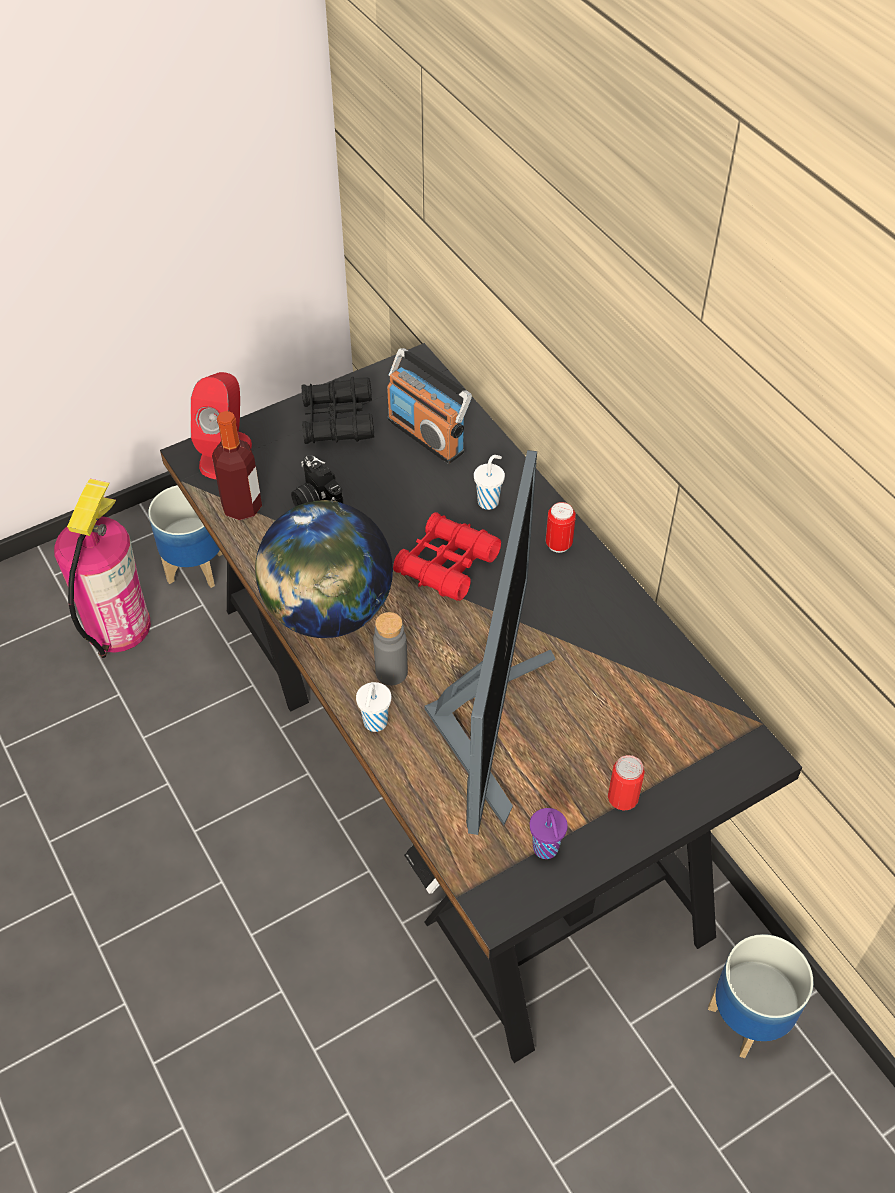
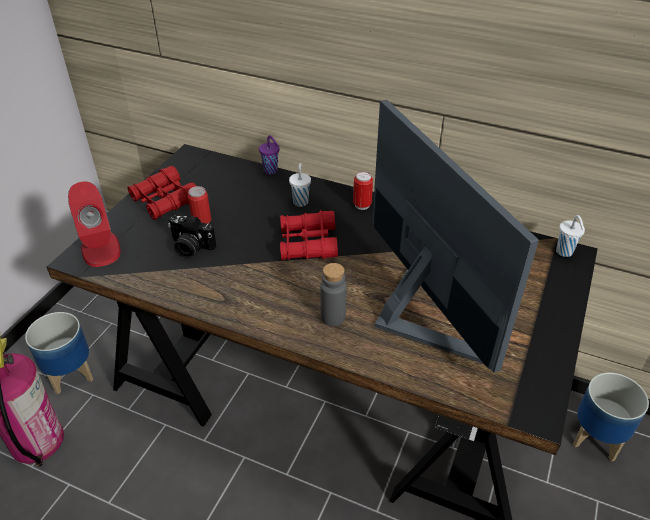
camera: 35 degrees left, 10 degrees down
bottle [212,411,262,521] -> none
globe [255,500,393,638] -> none
black binoculars [301,377,374,444] -> red binoculars [128,166,196,220]
white cup [356,682,391,732] -> white cup moved to [556,215,585,257]
radio [387,348,472,464] -> none
purple cup [530,808,568,859] -> purple cup moved to [259,135,279,175]
can [608,755,645,811] -> can moved to [188,186,211,224]

